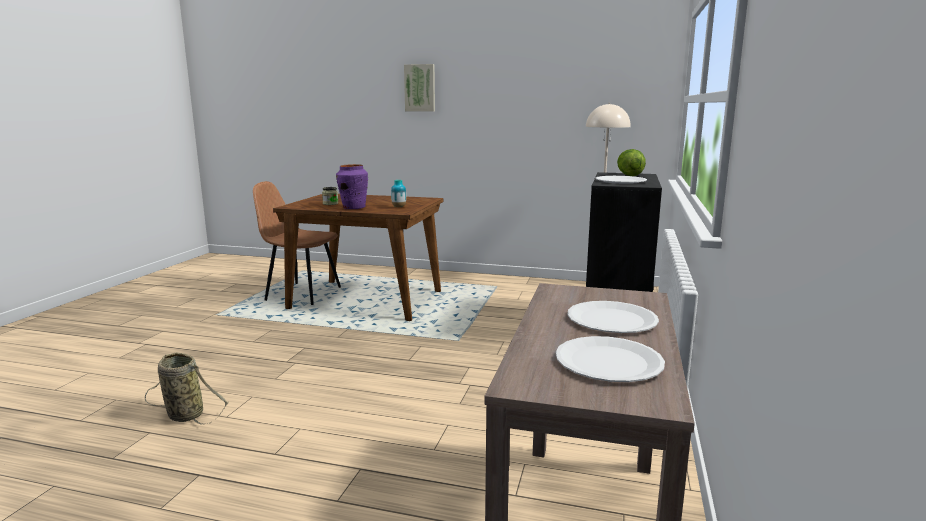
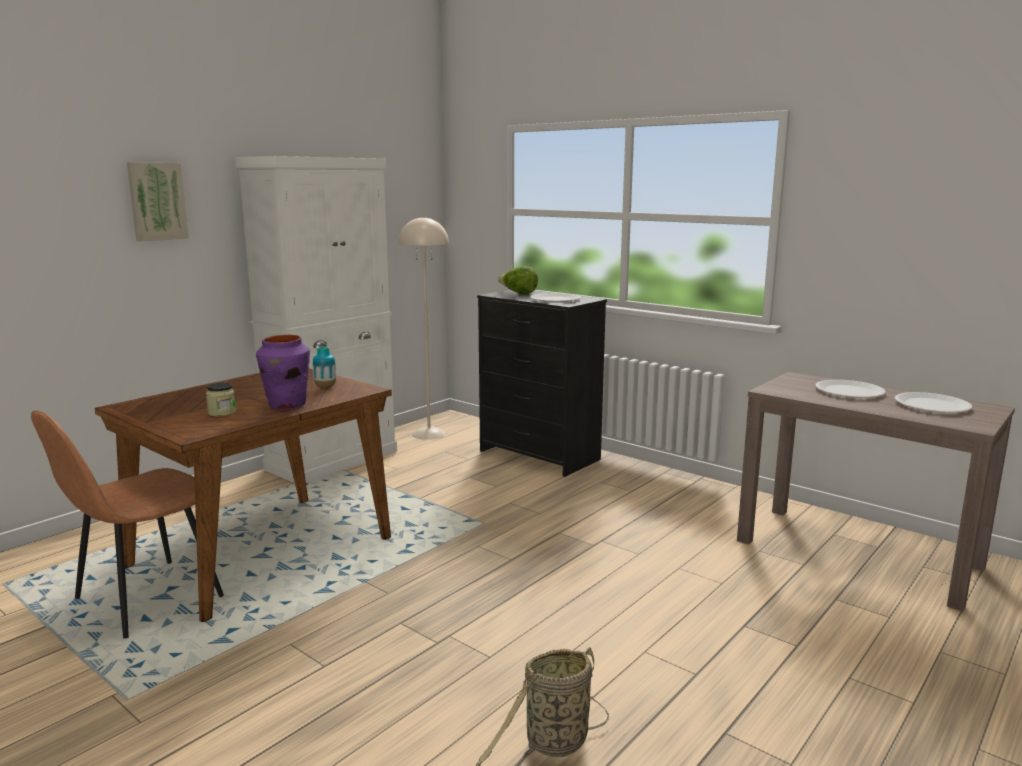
camera: 65 degrees left, 0 degrees up
none -> white cabinet [235,156,397,483]

